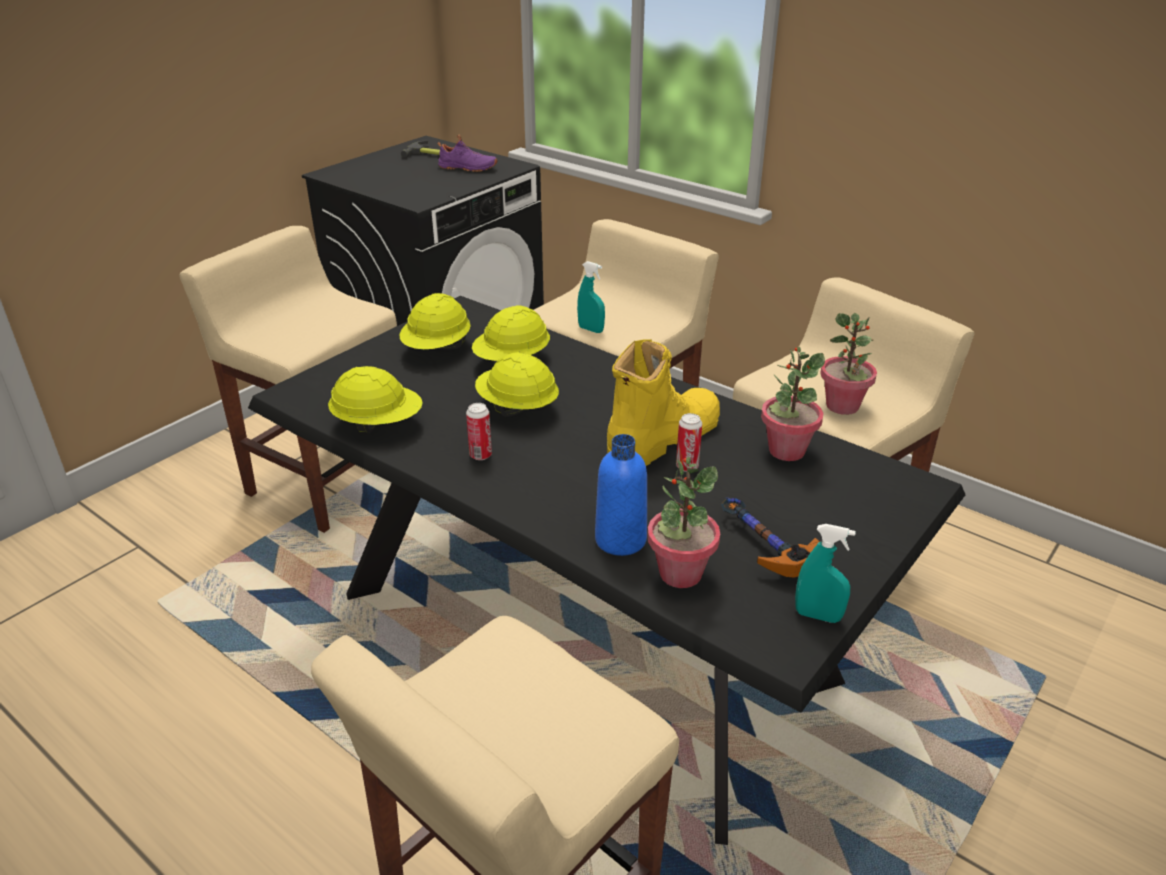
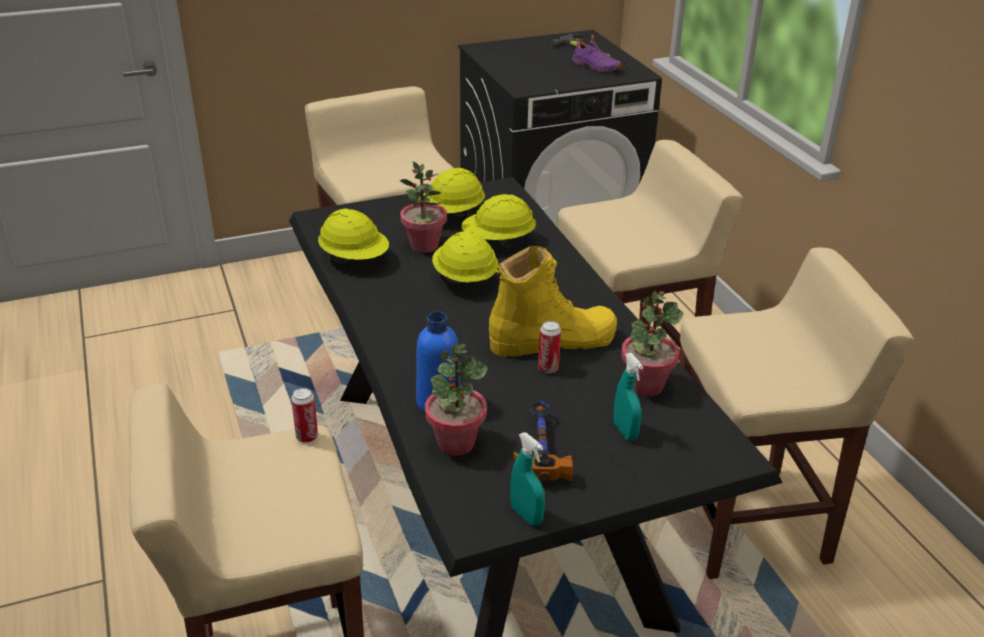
camera: 30 degrees right, 0 degrees up
can [466,403,492,460] -> can moved to [291,388,318,443]
turquoise spray bottle [577,261,605,333] -> turquoise spray bottle moved to [613,353,643,441]
potted plant [820,313,877,415] -> potted plant moved to [400,161,447,253]

